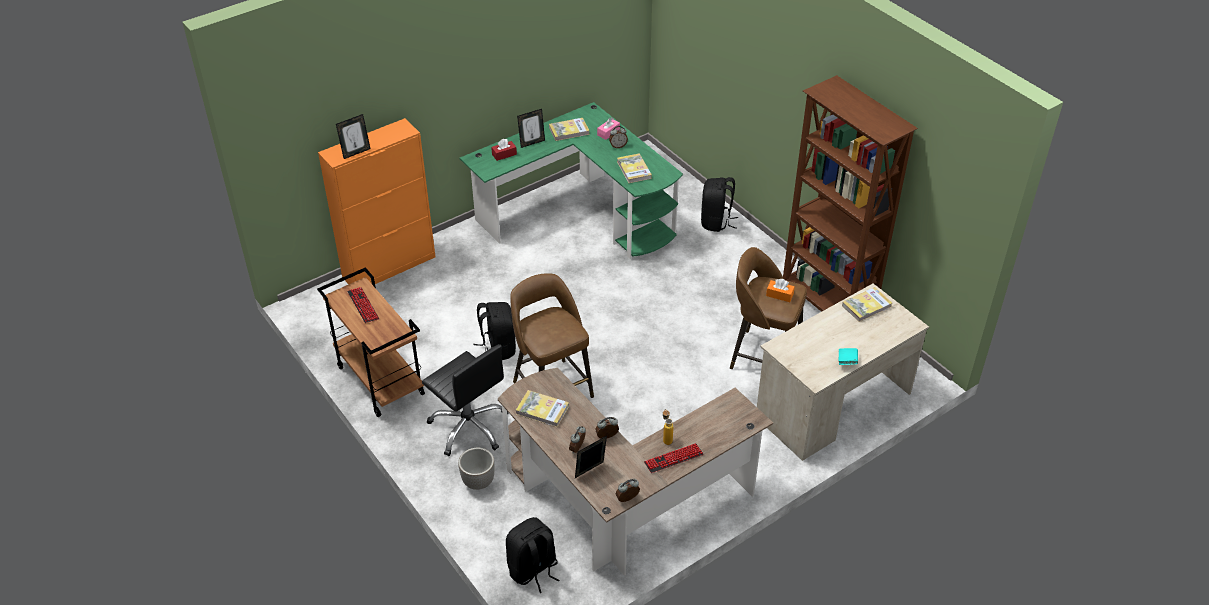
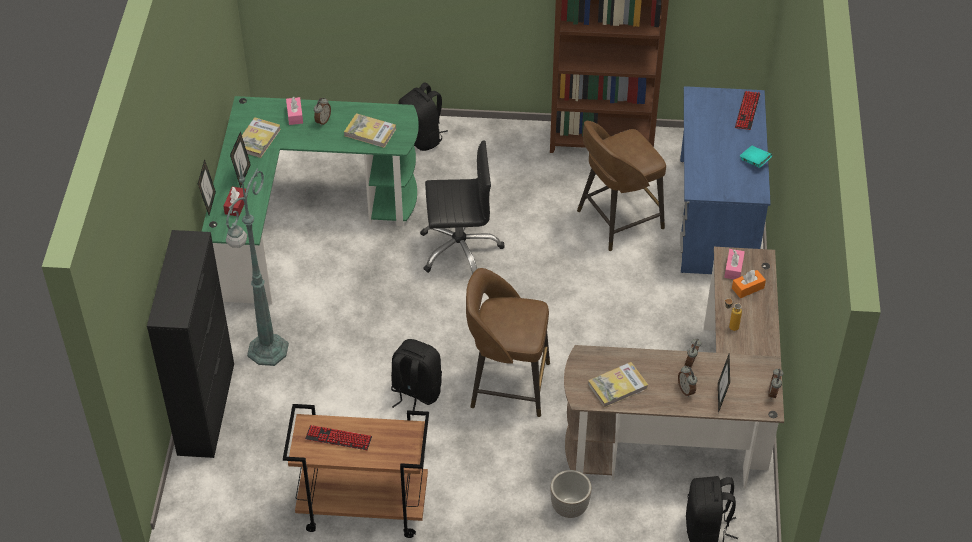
camera: 50 degrees left, 5 degrees up
orange cabinet [318,118,435,285] -> black cabinet [147,230,234,458]
picture frame [336,114,370,159] -> picture frame moved to [198,159,216,215]
black office chair [422,344,509,456] -> black office chair moved to [420,140,505,274]
keyboard [644,443,704,473] -> keyboard moved to [735,91,760,130]
beige desk [757,284,929,461] -> blue desk [680,86,771,274]
orange tissue box [766,279,795,302] -> orange tissue box moved to [732,270,766,298]
book [842,287,892,322] -> none
none -> green floor lamp [226,160,289,366]
none -> pink tissue box [724,249,745,279]

